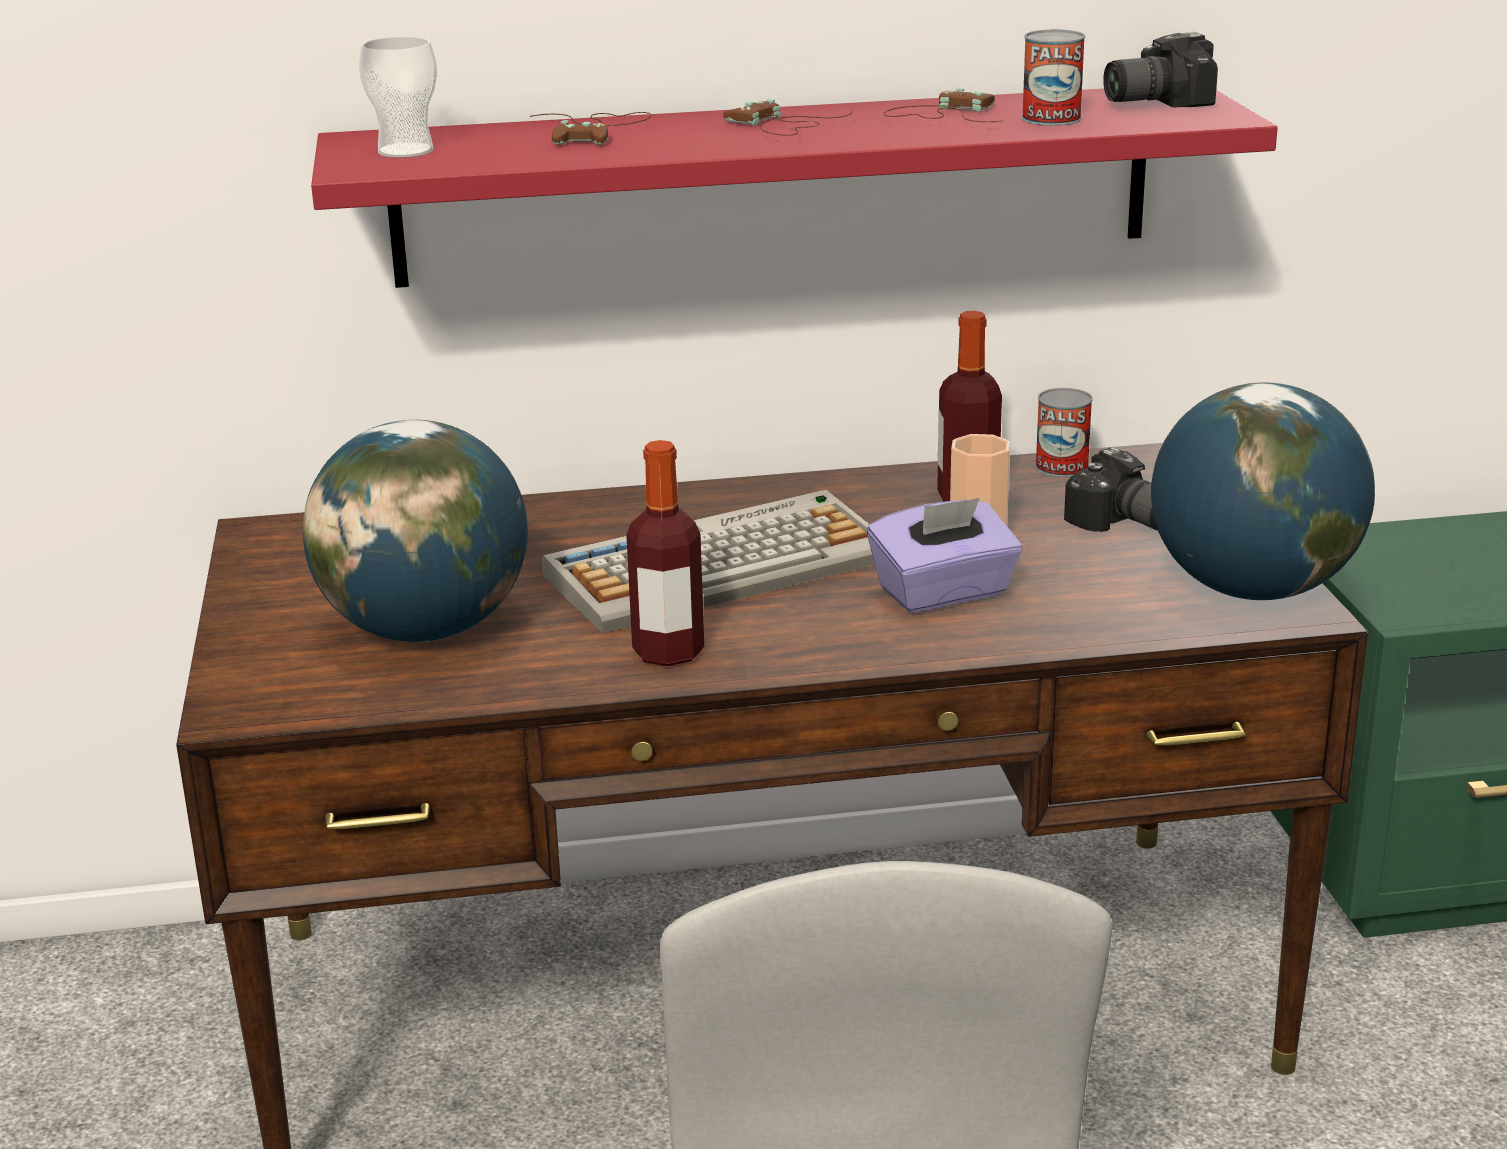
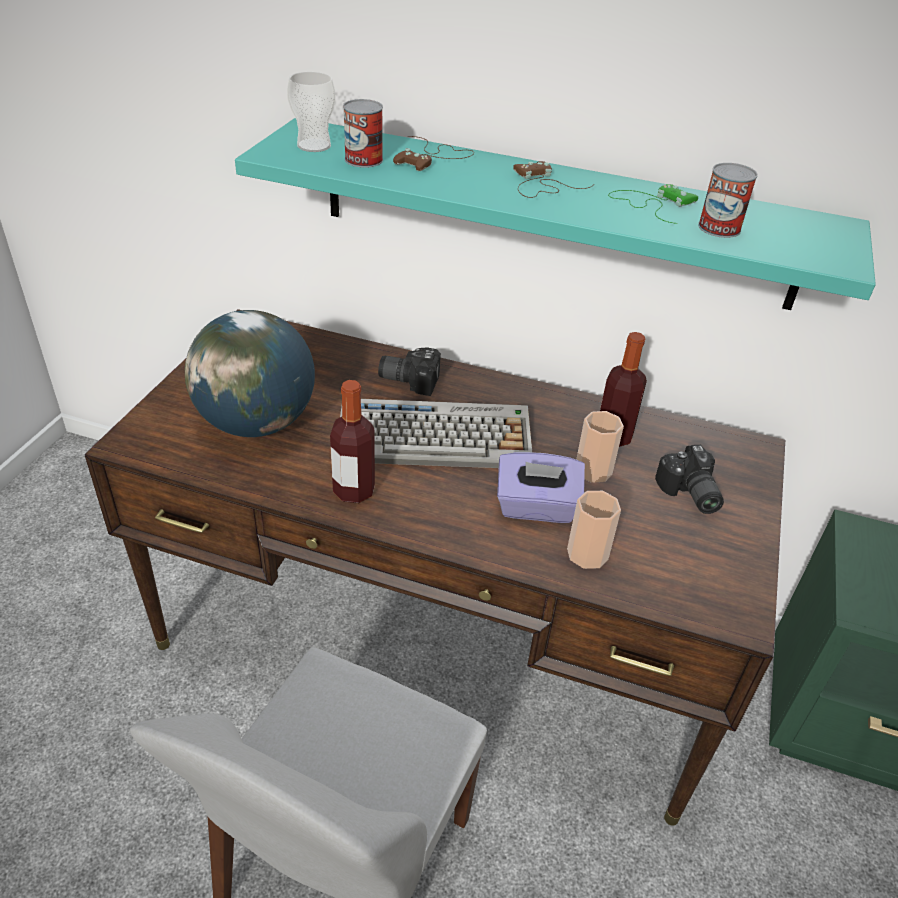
camera: 25 degrees right, 15 degrees up
red shelf [311,89,1278,288] -> turquoise shelf [235,118,876,310]
brown game controller [883,88,1004,122] -> green game controller [608,184,698,224]
can [1035,388,1093,477] -> can moved to [343,99,383,168]
camera [1103,32,1218,107] -> camera moved to [378,347,441,396]
globe [1151,383,1375,600] -> none
none -> cup [567,491,621,569]

